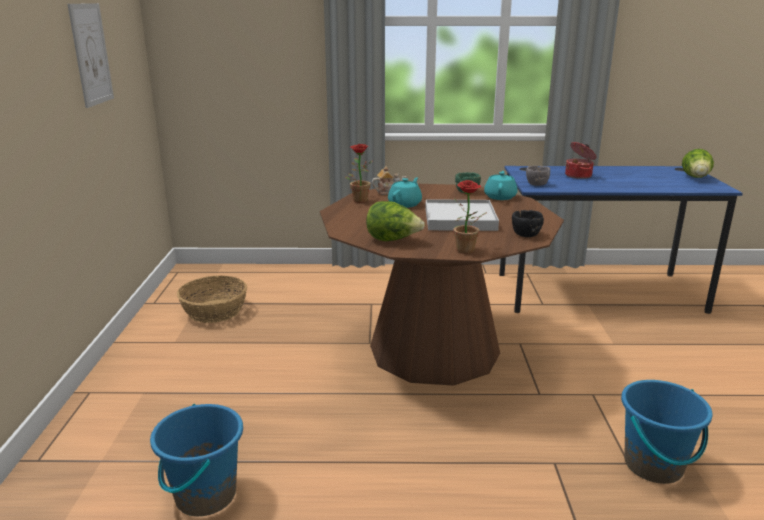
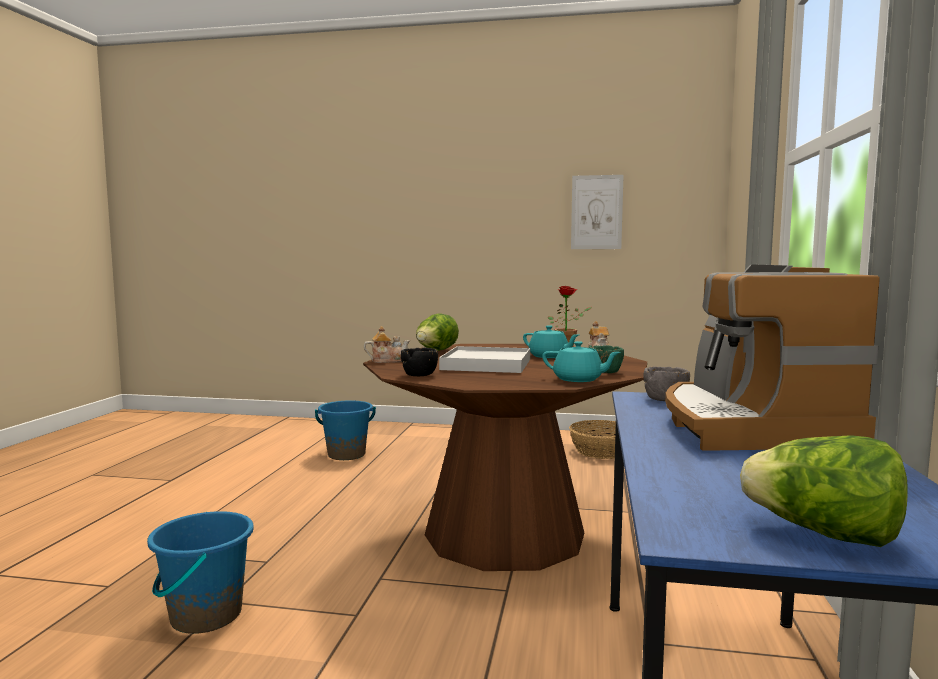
camera: 100 degrees right, 15 degrees down
potted plant [453,180,487,254] -> teapot [364,326,410,363]
cooking pot [565,142,596,179] -> coffee machine [665,264,880,451]

